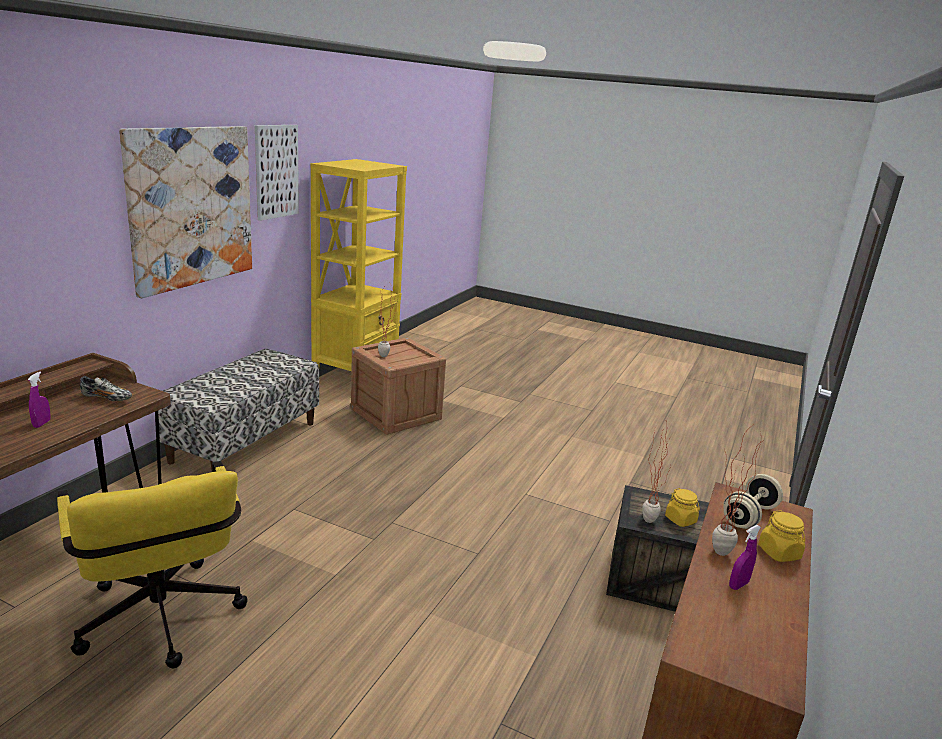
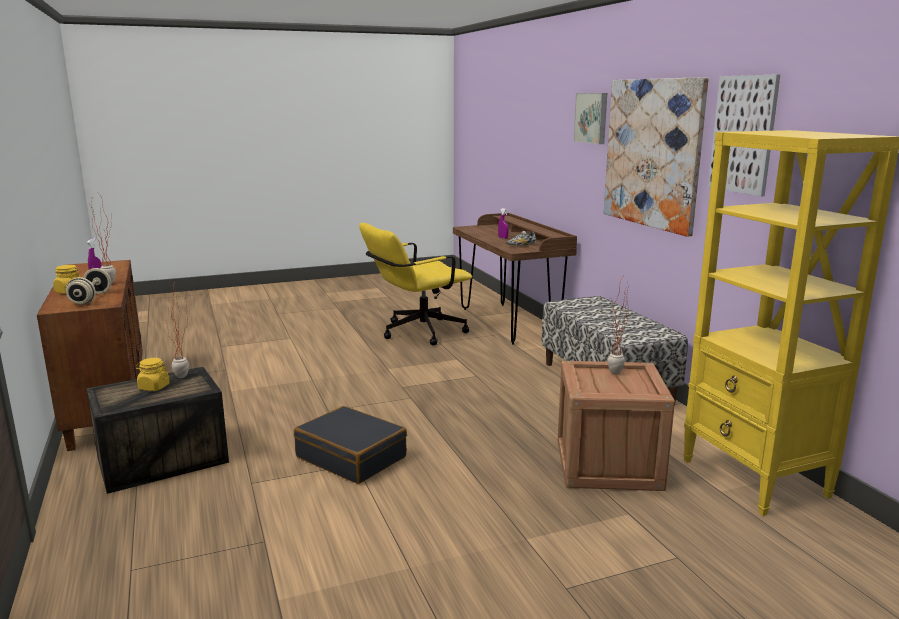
camera: 135 degrees right, 5 degrees down
yellow office chair [57,461,248,669] -> yellow office chair turned 45 degrees counterclockwise [359,223,472,345]
none -> black suitcase [294,406,407,484]
none -> picture [573,93,607,144]

